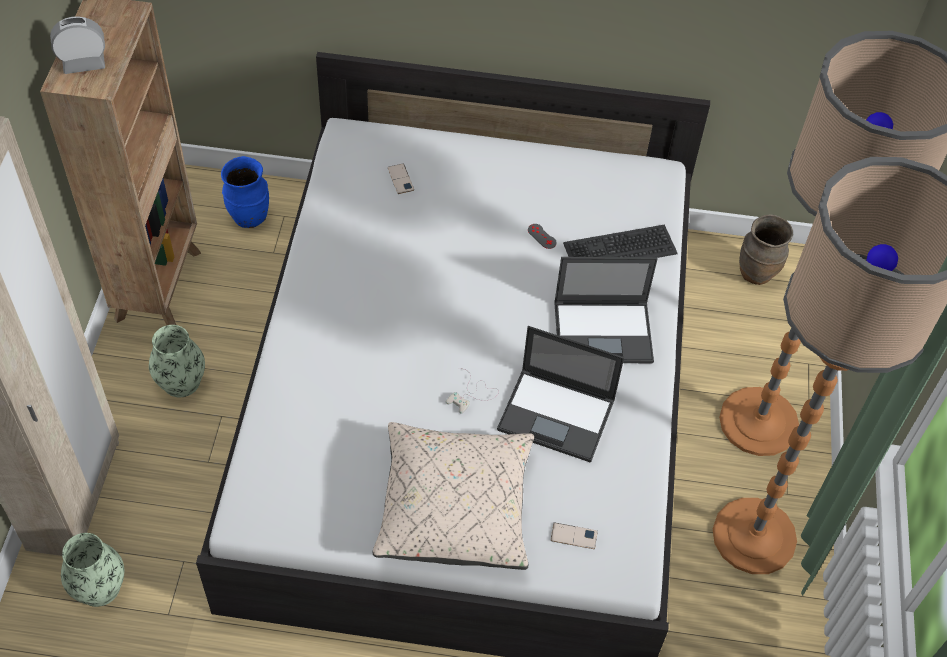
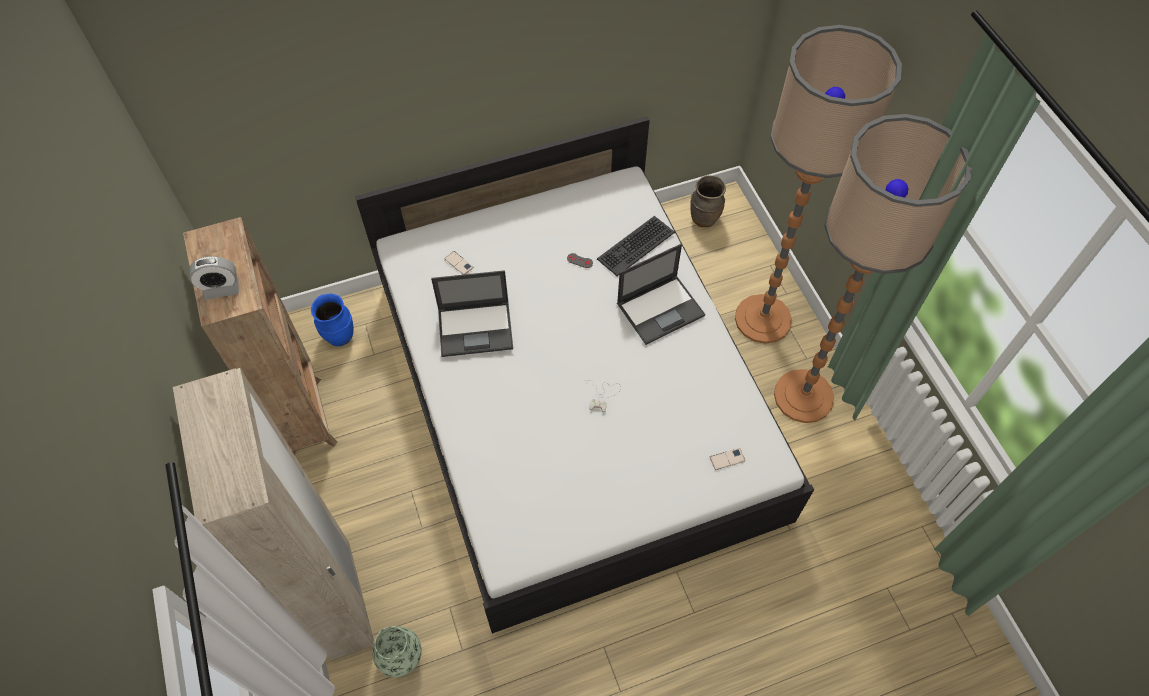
camera: 25 degrees left, 5 degrees up
alarm clock [50,16,105,74] -> alarm clock turned 150 degrees counterclockwise [189,256,239,300]
vase [149,325,205,397] -> none
beige pillow [373,422,534,570] -> none
laptop [497,326,624,462] -> laptop moved to [431,270,513,357]

